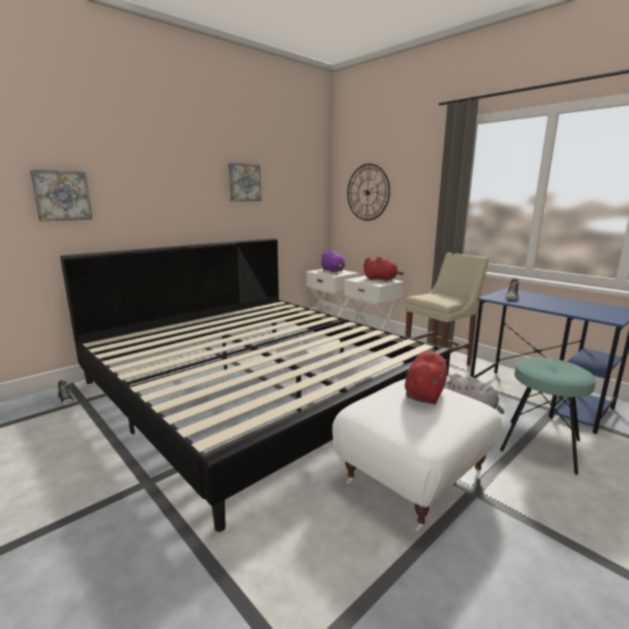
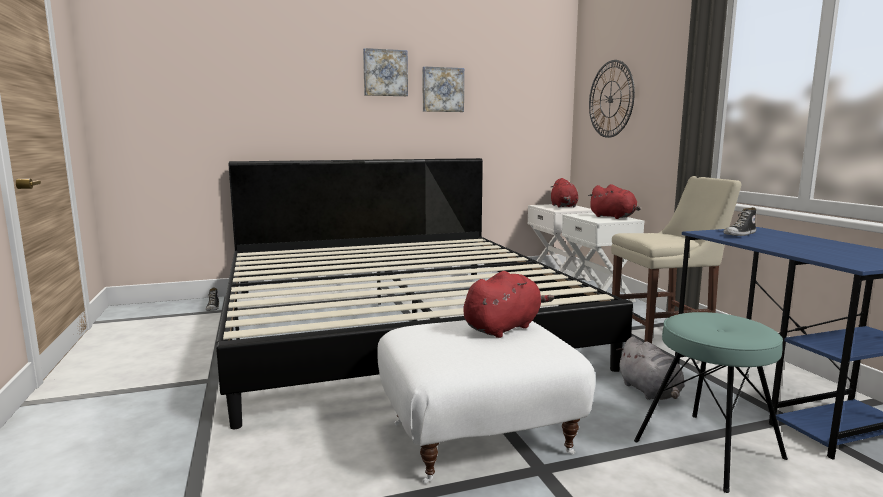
camera: 25 degrees right, 5 degrees down
picture [30,170,93,221] -> picture moved to [363,48,408,96]
purple plush toy [320,250,345,273] -> red plush toy [551,178,578,208]

